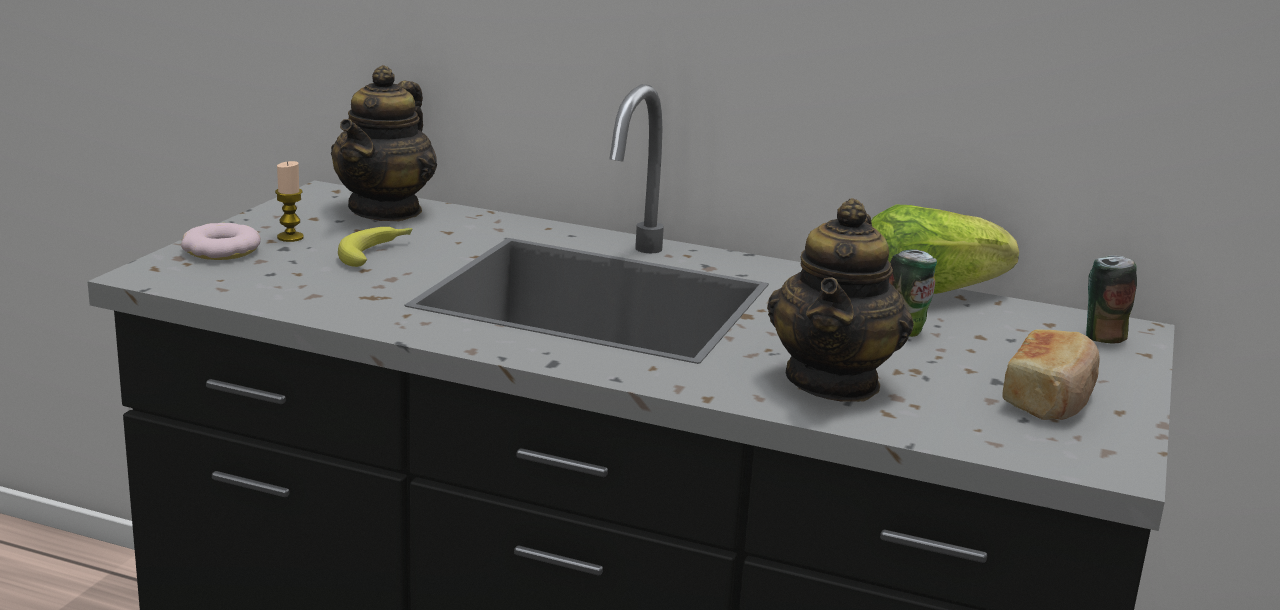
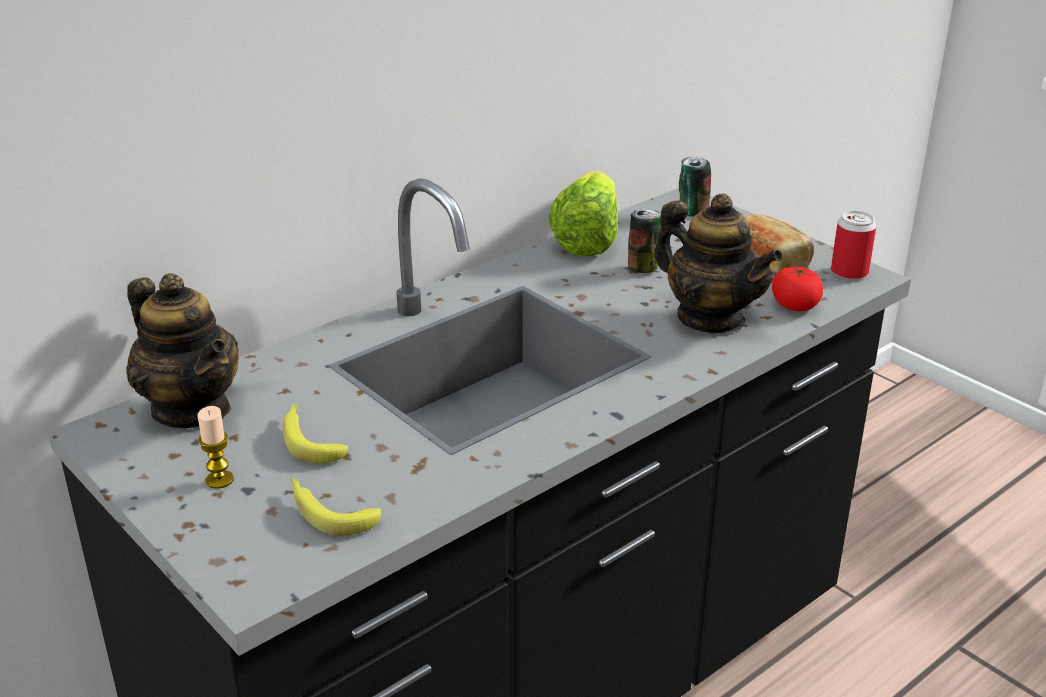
camera: 60 degrees left, 10 degrees up
donut [181,223,261,260] -> none
none -> banana [290,478,381,536]
none -> tomato [772,266,823,311]
none -> can [831,210,876,280]

